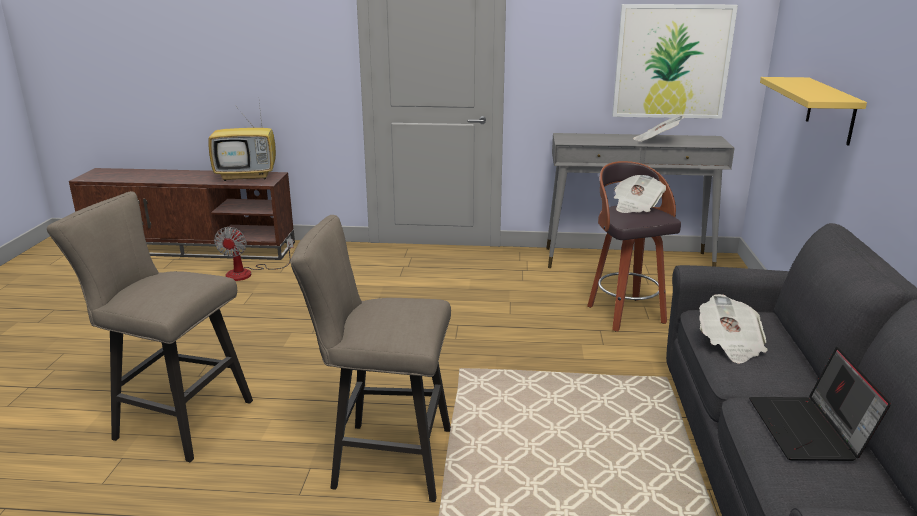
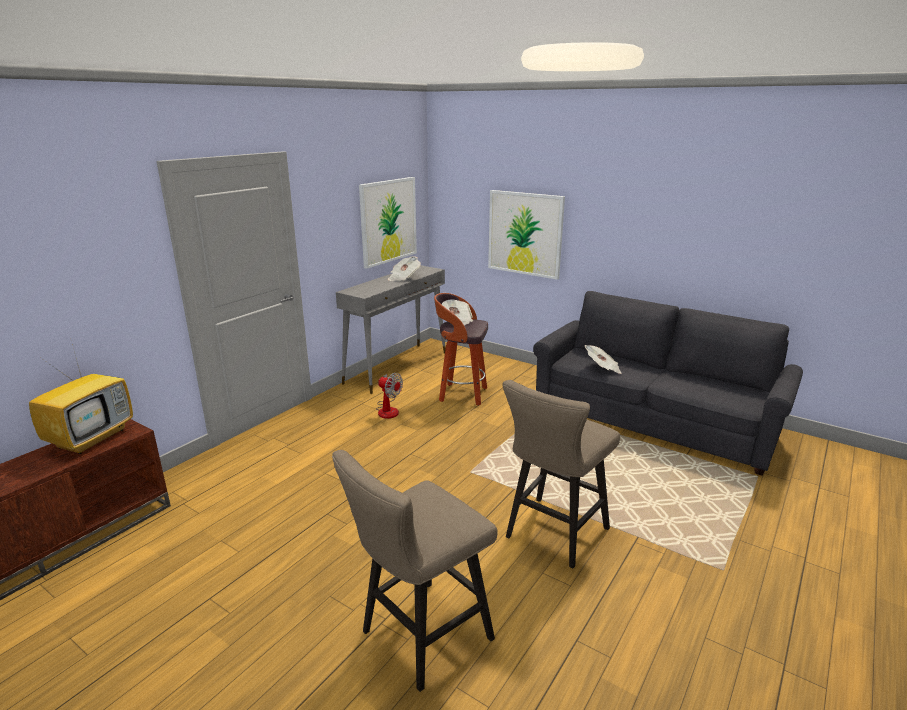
camera: 60 degrees left, 0 degrees up
fan [214,227,293,281] -> fan moved to [376,373,403,419]
laptop [749,347,891,461] -> none
yellow shelf [760,77,867,145] -> picture [488,190,565,280]

